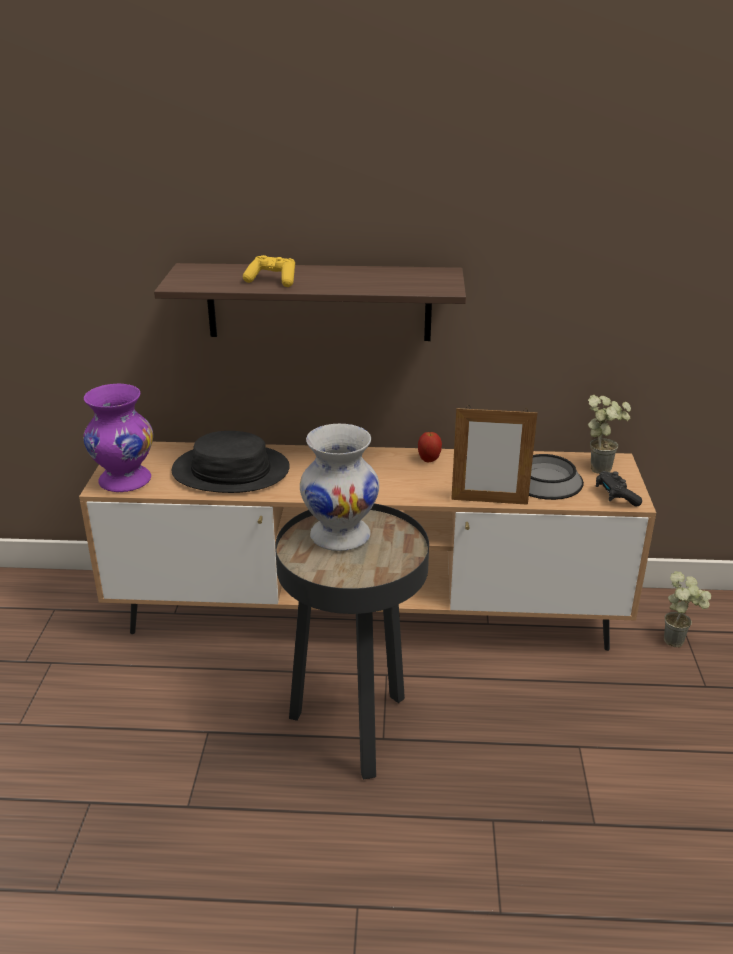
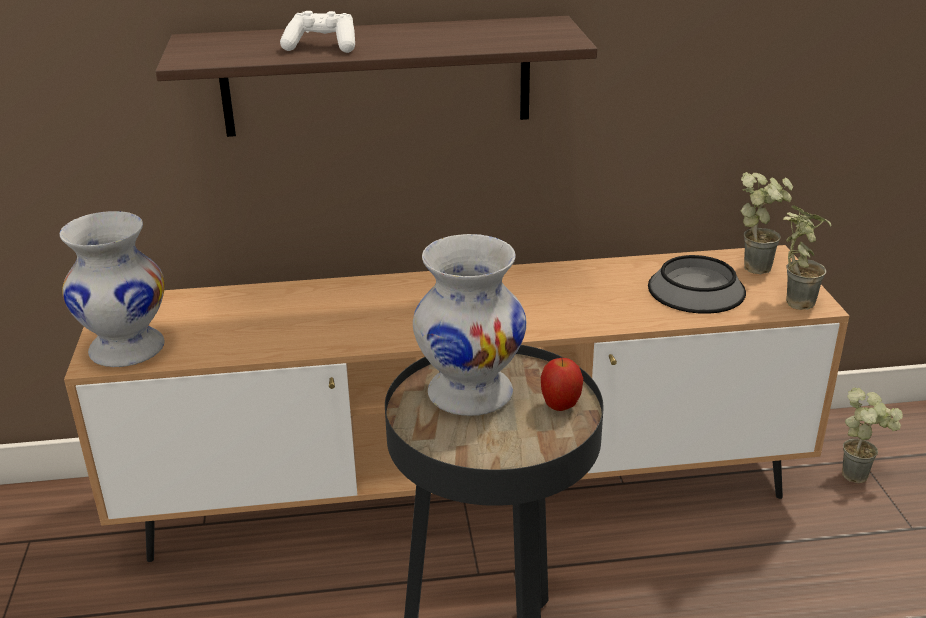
camera: 10 degrees left, 0 degrees up
purple vase [83,384,153,492] -> white vase [60,211,165,367]
black hat [172,431,290,493] -> none
yellow game controller [243,255,295,287] -> white game controller [280,11,355,53]
apple [418,432,442,462] -> apple moved to [541,358,584,411]
picture frame [451,405,537,505] -> none
black game controller [596,471,642,507] -> potted plant [783,205,831,310]

